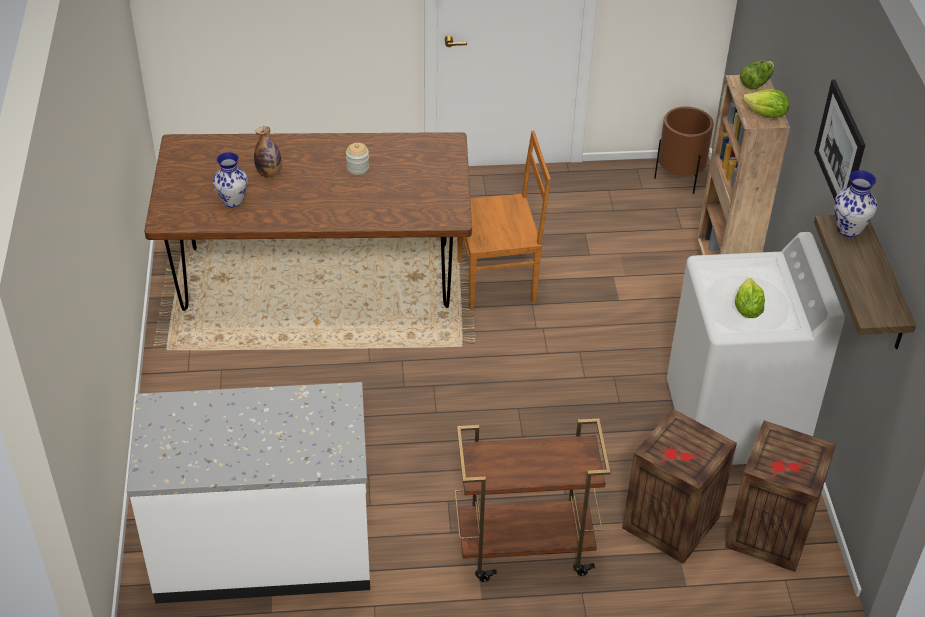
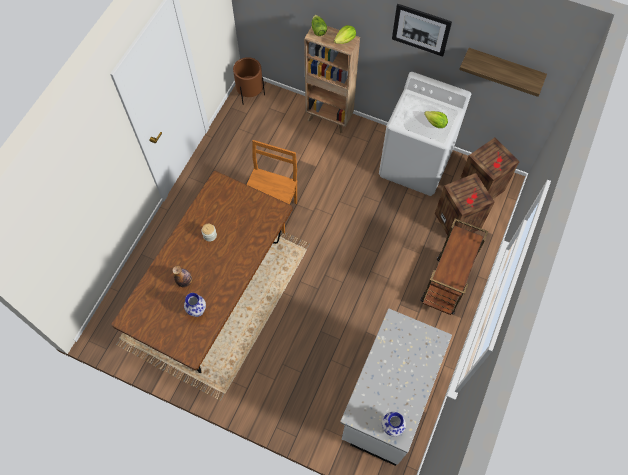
camera: 60 degrees left, 20 degrees up
vase [834,170,877,237] -> vase moved to [382,412,406,436]

